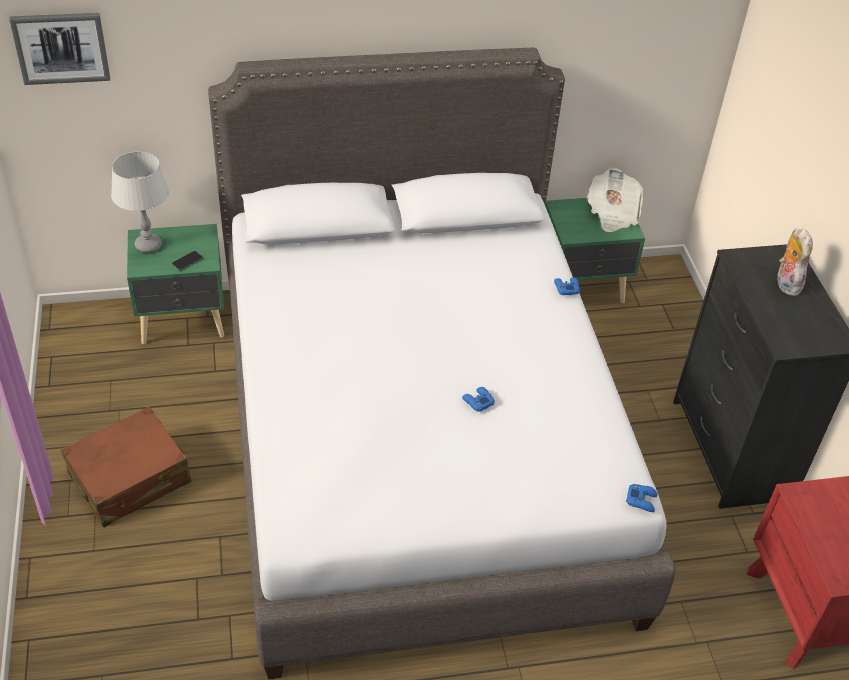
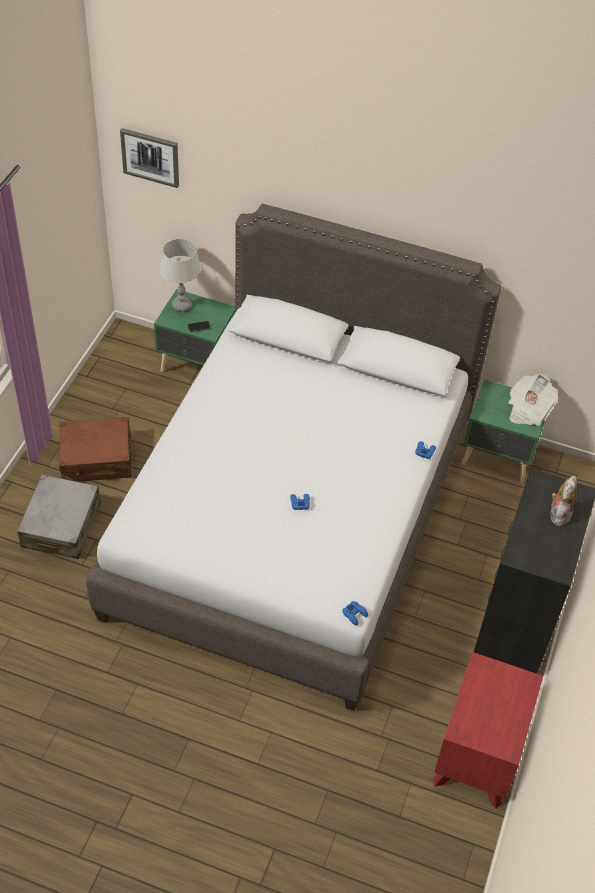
camera: 30 degrees right, 5 degrees up
none -> grey suitcase [17,475,101,559]

